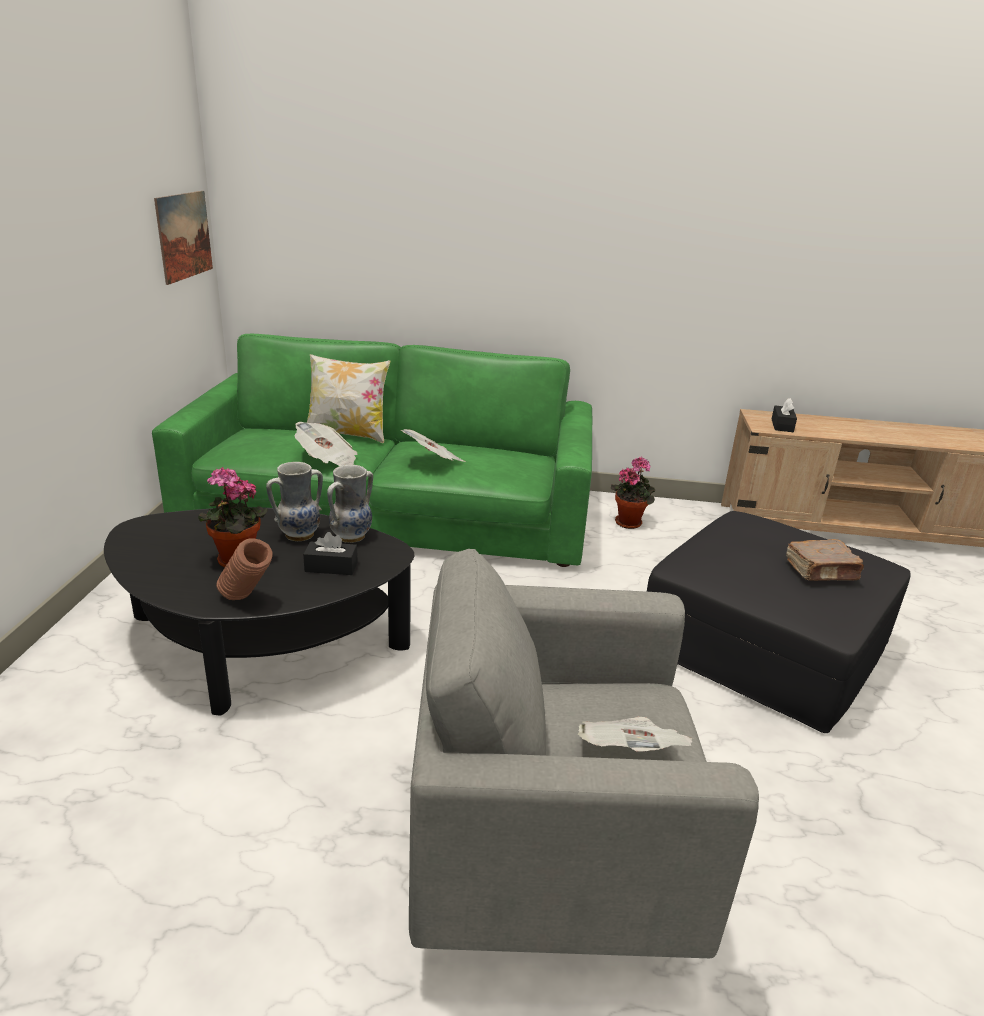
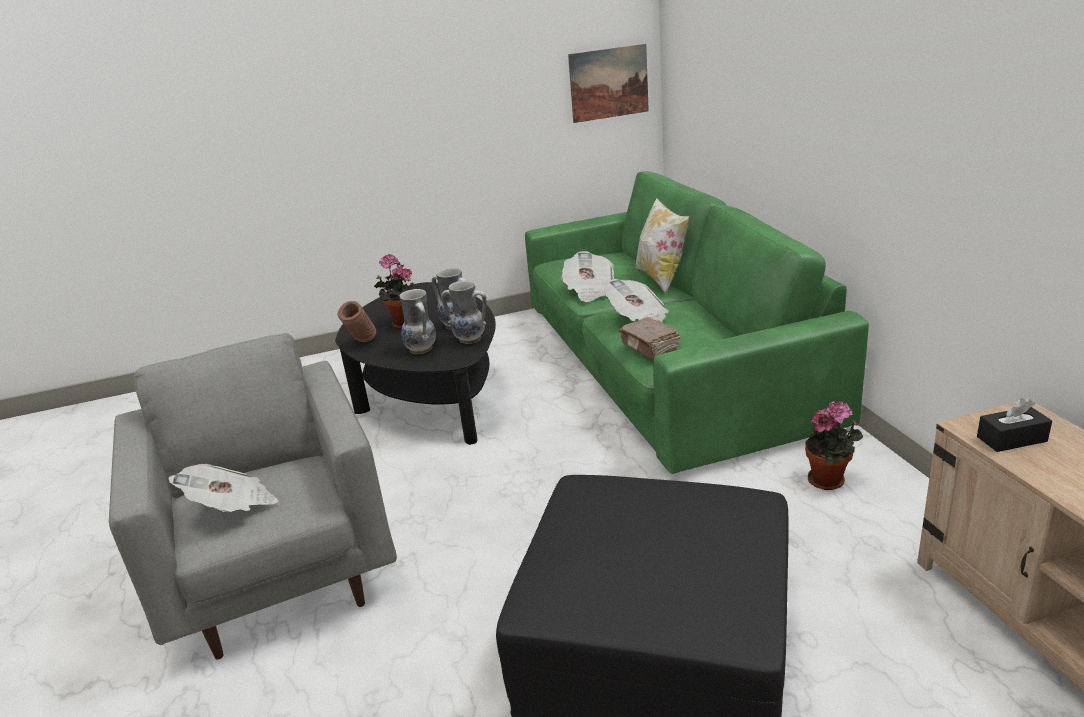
camera: 70 degrees right, 0 degrees up
black tissue box [303,532,358,575] -> vase [399,289,436,354]
brown book [786,539,864,581] -> brown book moved to [619,317,681,359]

